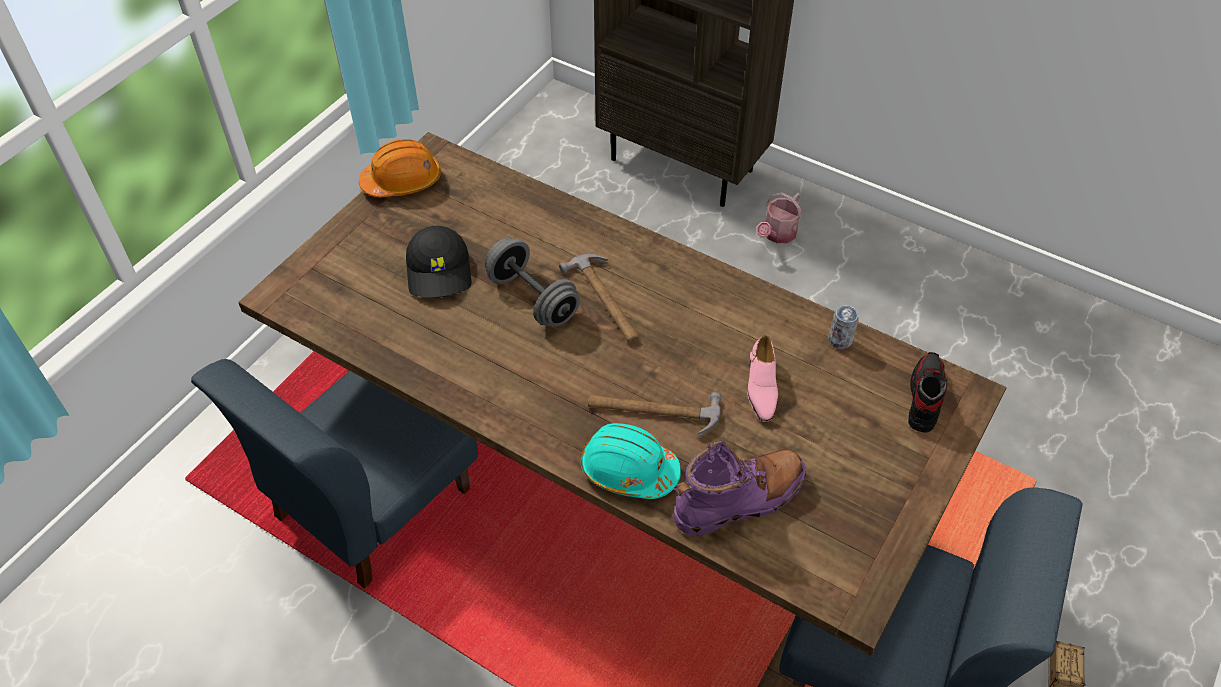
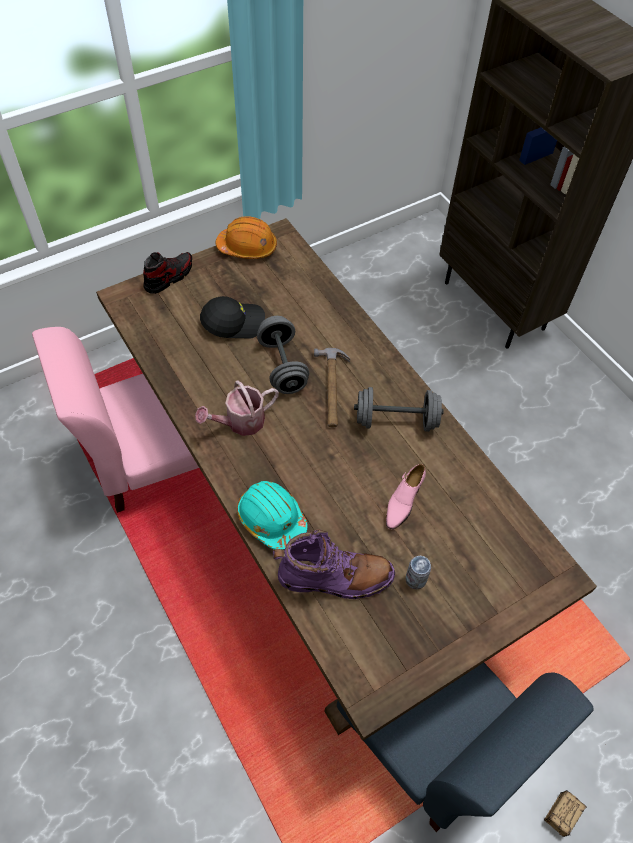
camera: 25 degrees right, 5 degrees up
blue chair [191,359,478,589] -> pink chair [32,327,199,513]
black cap [406,226,471,298] -> black cap turned 120 degrees counterclockwise [200,296,265,338]
hammer [588,392,722,437] -> none
watering can [756,192,801,243] -> watering can moved to [195,380,279,436]
can [828,305,858,350] -> can moved to [405,556,431,589]
shoe [908,352,947,433] -> shoe moved to [143,252,192,294]
none -> grey dumbbell [354,387,444,432]

